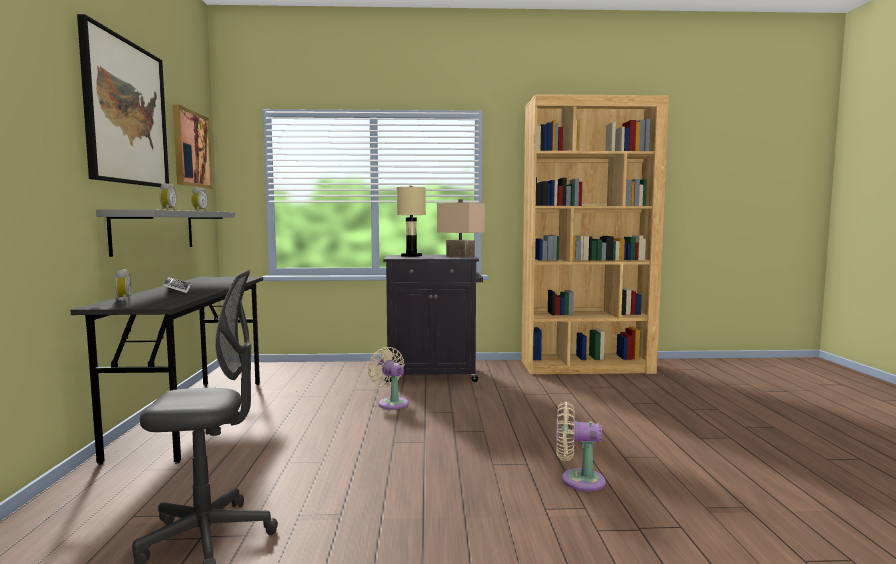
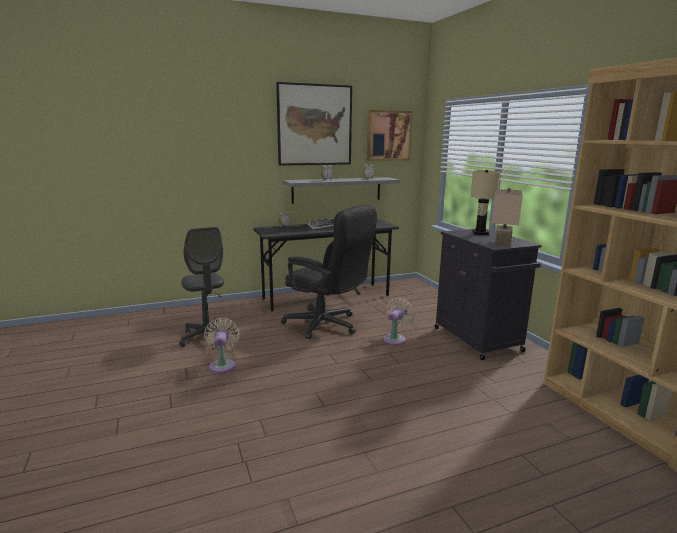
camera: 70 degrees right, 10 degrees up
beige fan [556,402,606,491] -> beige fan moved to [204,318,239,373]
none -> black office chair [281,205,377,339]

